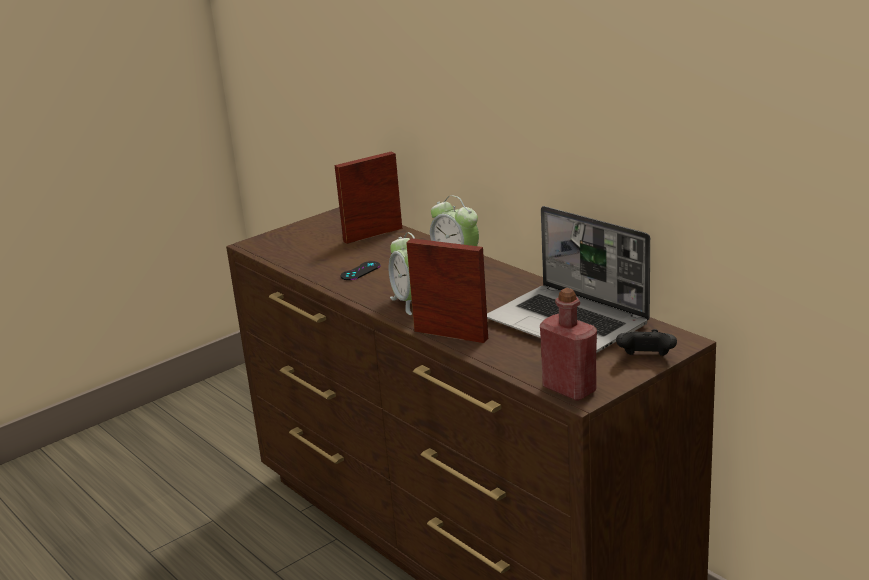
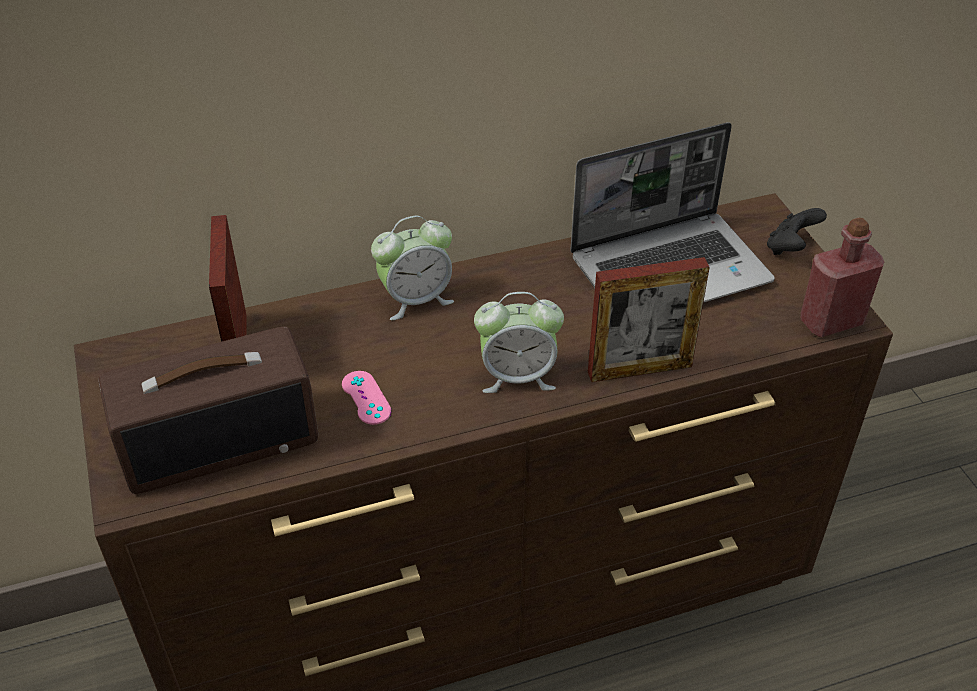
camera: 70 degrees left, 20 degrees up
black game controller [340,261,381,280] -> pink game controller [342,371,391,425]
picture frame [406,238,488,343] -> picture frame turned 150 degrees counterclockwise [588,257,710,382]
none -> radio [98,326,318,494]

